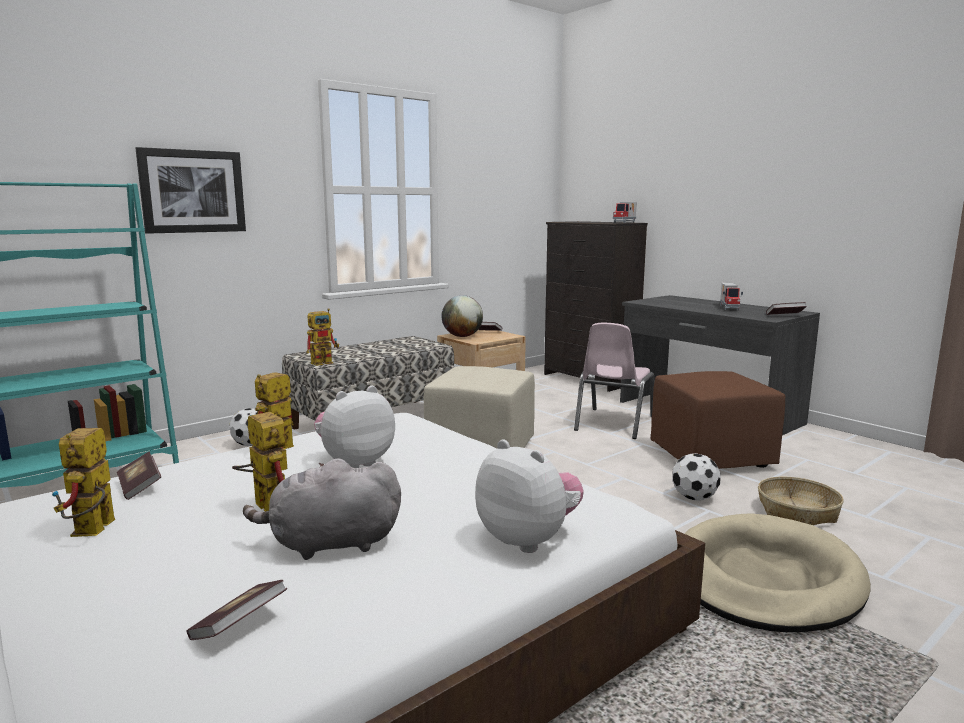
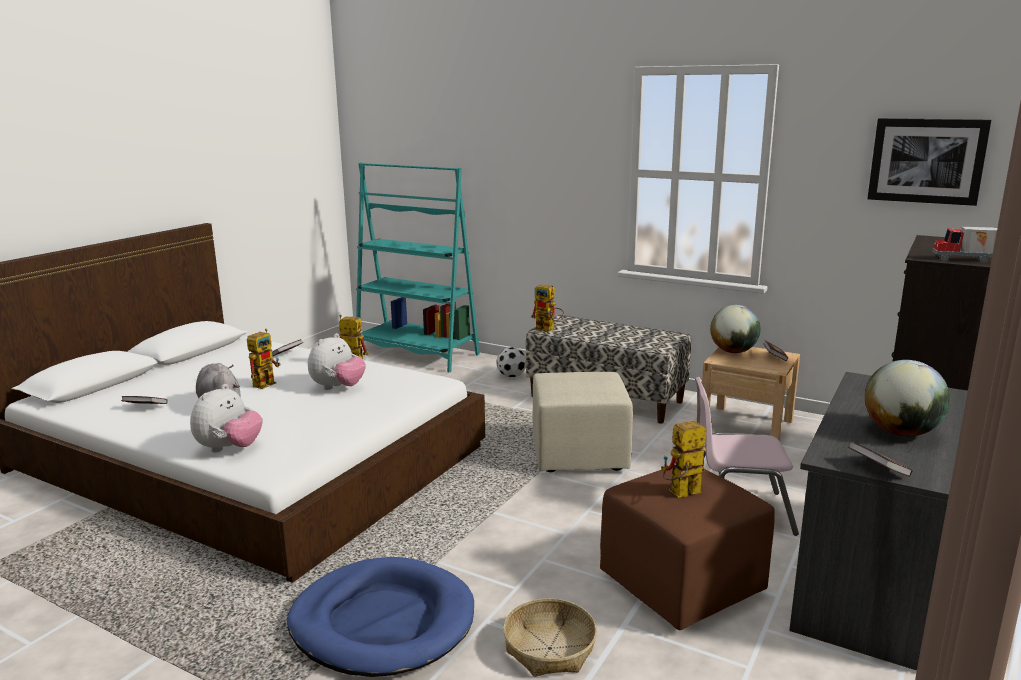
camera: 70 degrees right, 5 degrees up
toy robot [52,428,115,537] -> toy robot moved to [661,421,706,497]
picture [135,147,246,234] -> picture moved to [867,118,991,206]
plush toy [314,386,395,468] -> plush toy turned 90 degrees clockwise [308,333,366,390]
football [672,453,721,501] -> none
beige dog bed [685,514,871,632] -> blue dog bed [287,557,474,677]
toy truck [720,283,743,310] -> globe [865,360,950,436]

